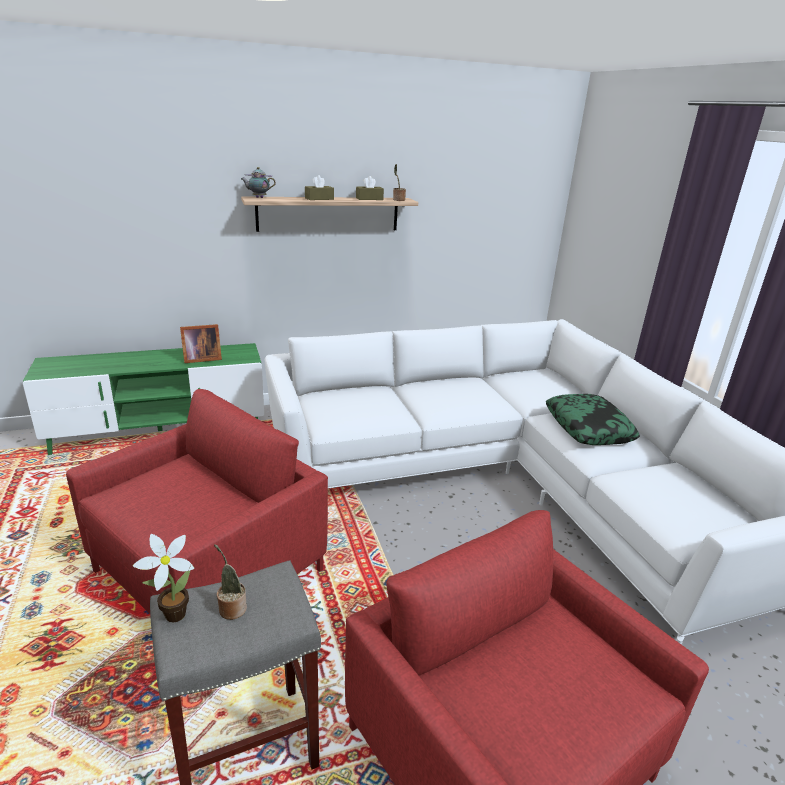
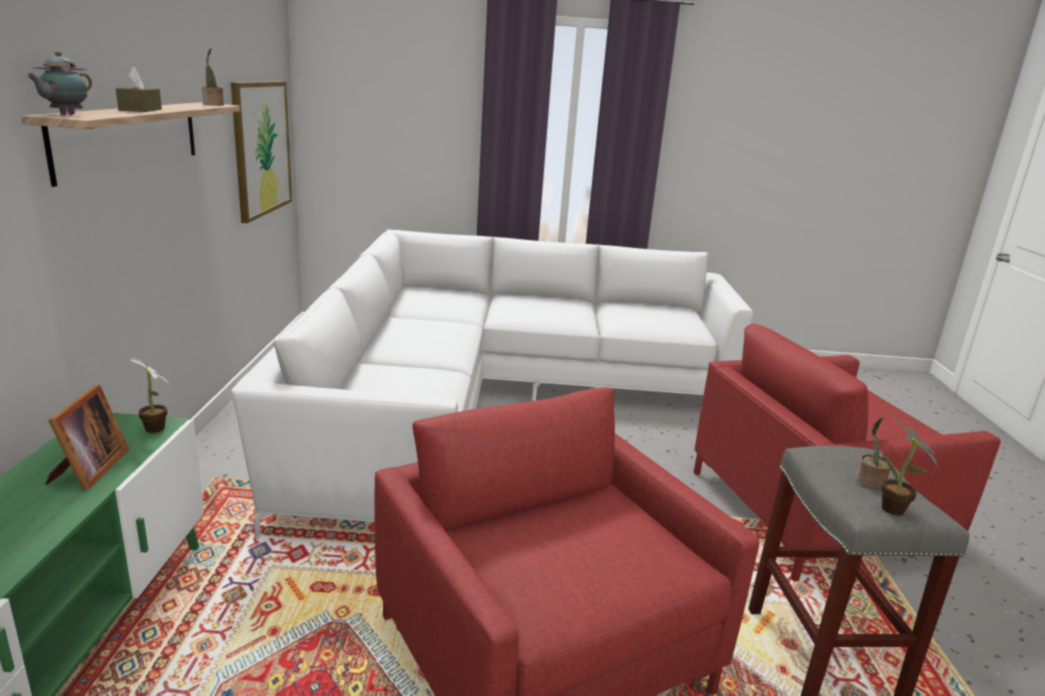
camera: 70 degrees left, 5 degrees down
brown tissue box [356,176,384,200] -> none
pillow [546,394,640,445] -> none
none -> potted plant [130,358,171,433]
none -> picture [231,81,292,223]

